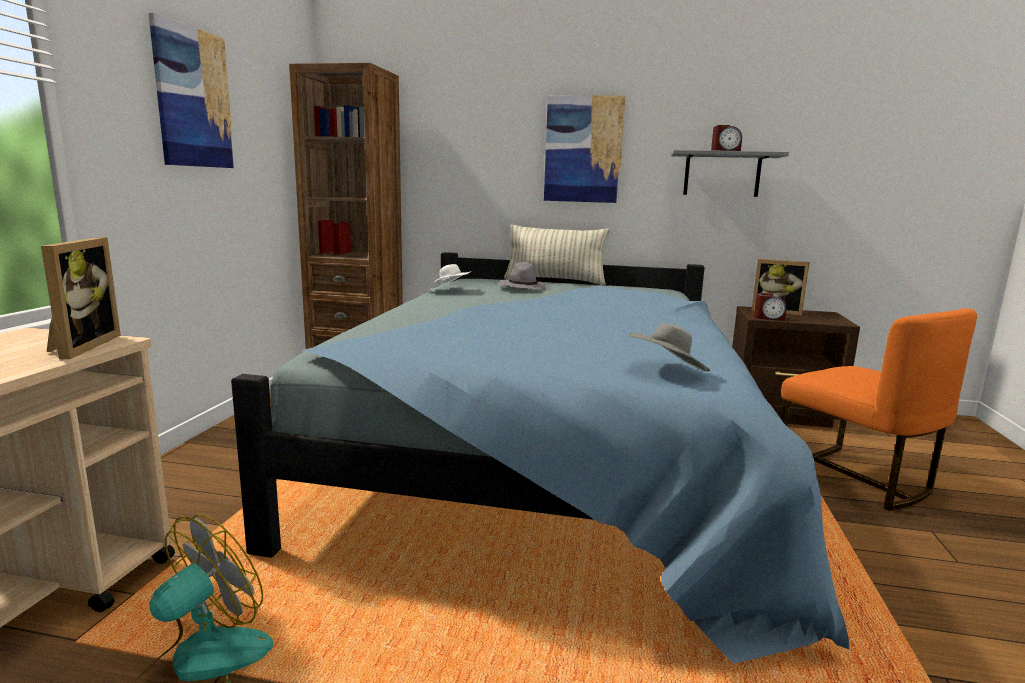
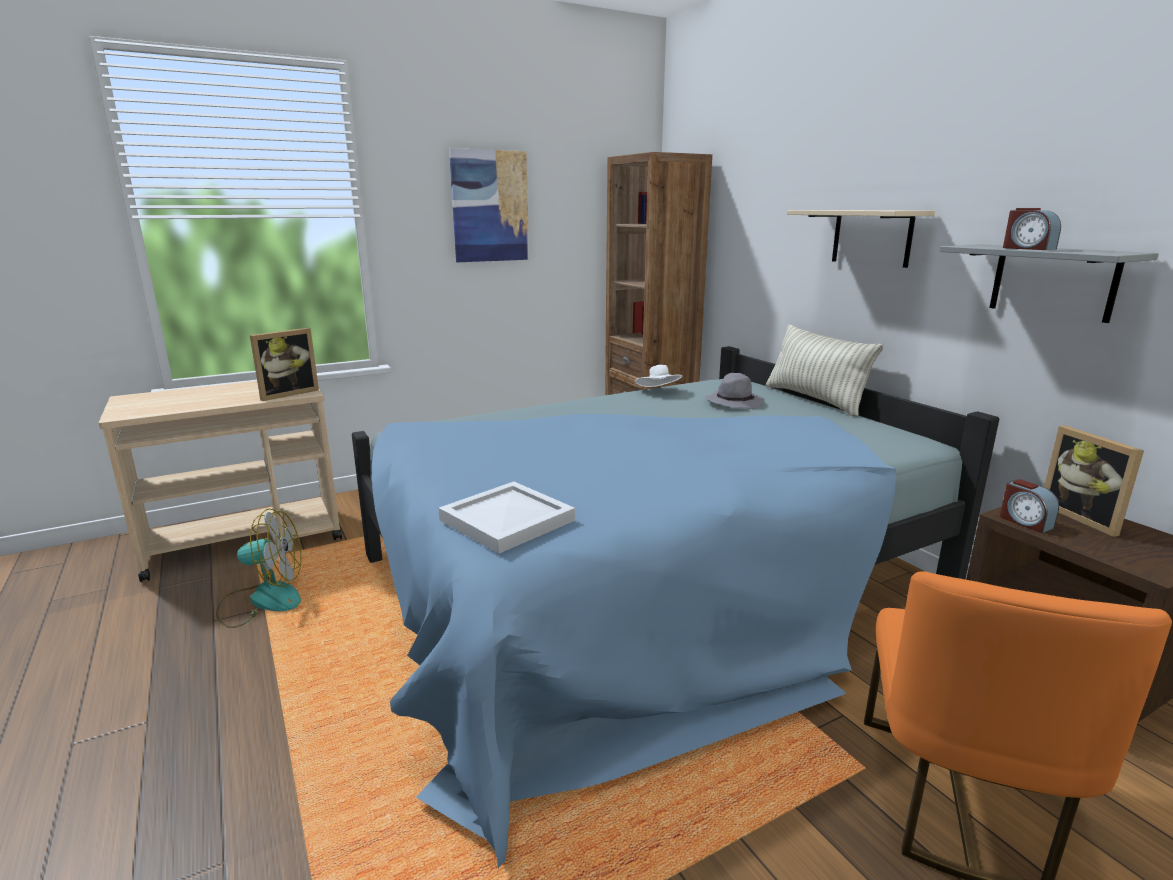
camera: 50 degrees right, 5 degrees up
picture [544,95,625,203] -> beige shelf [787,210,935,268]
grey hat [629,323,710,372] -> white tray [439,482,575,554]

